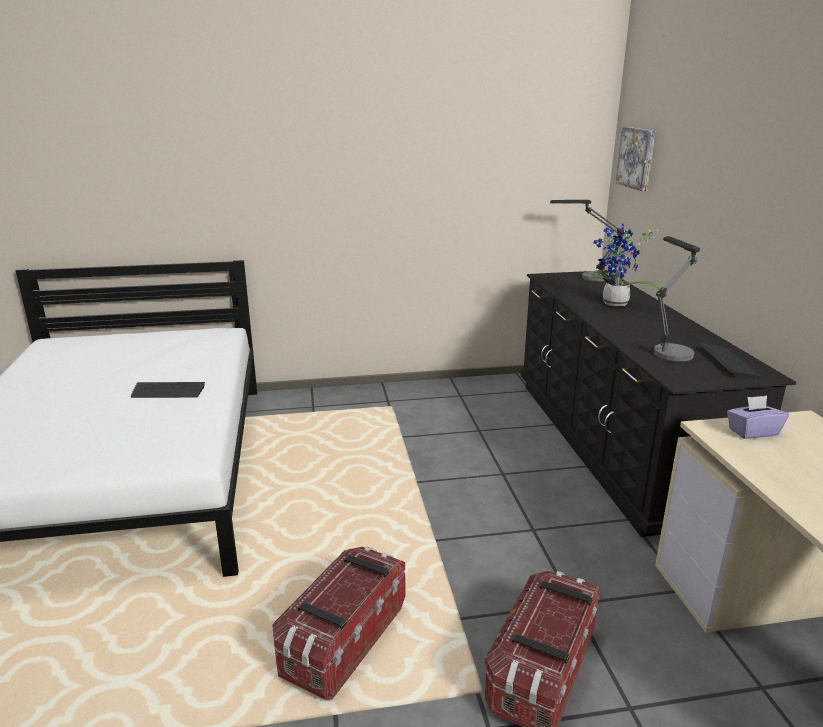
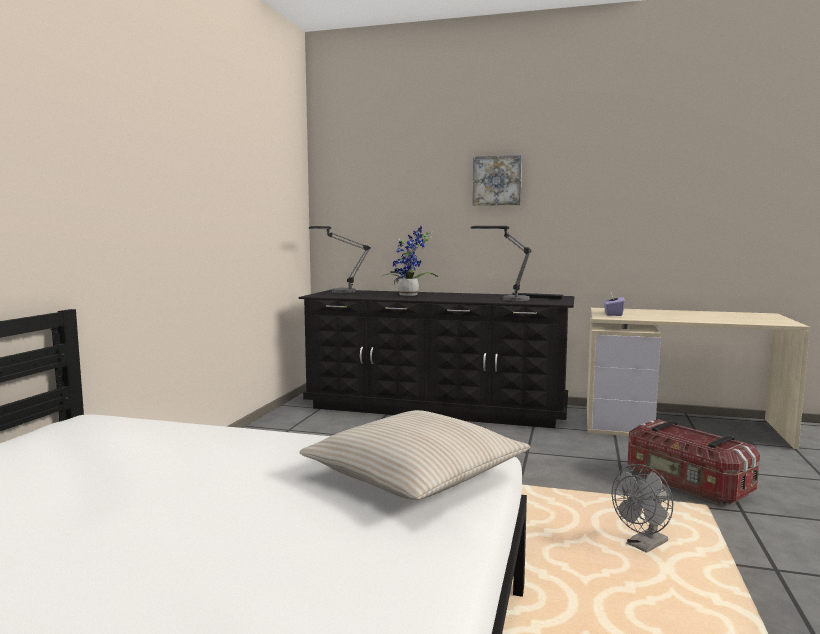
camera: 65 degrees left, 15 degrees down
keyboard [131,382,205,398] -> none
storage box [272,546,405,700] -> grey fan [611,464,673,553]
picture [616,127,655,191] -> picture moved to [473,155,522,206]
none -> beige pillow [299,410,530,500]

